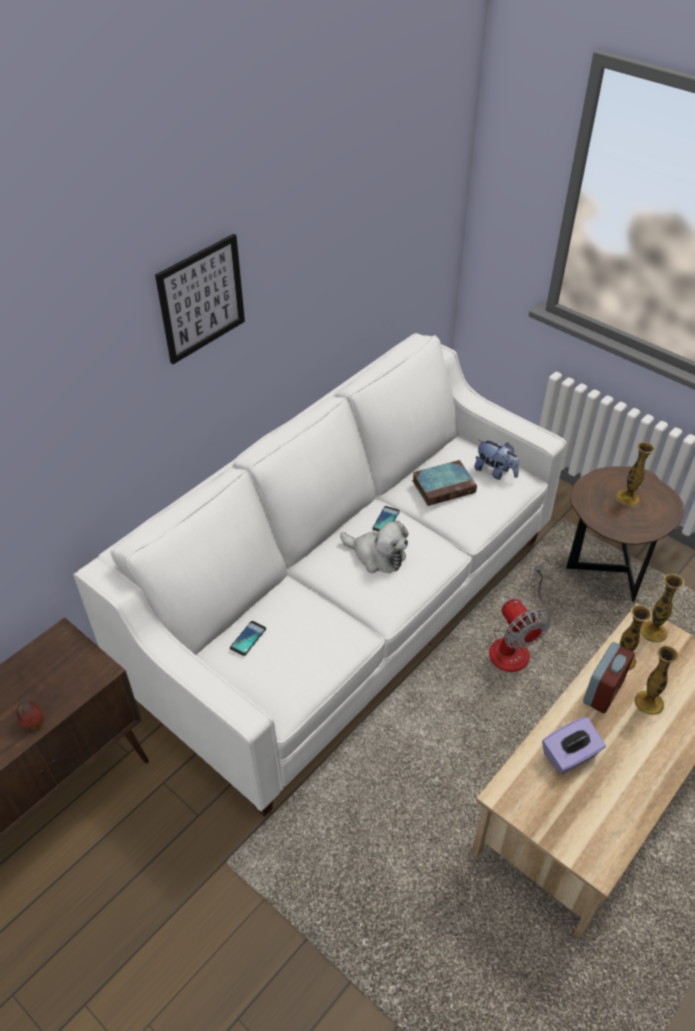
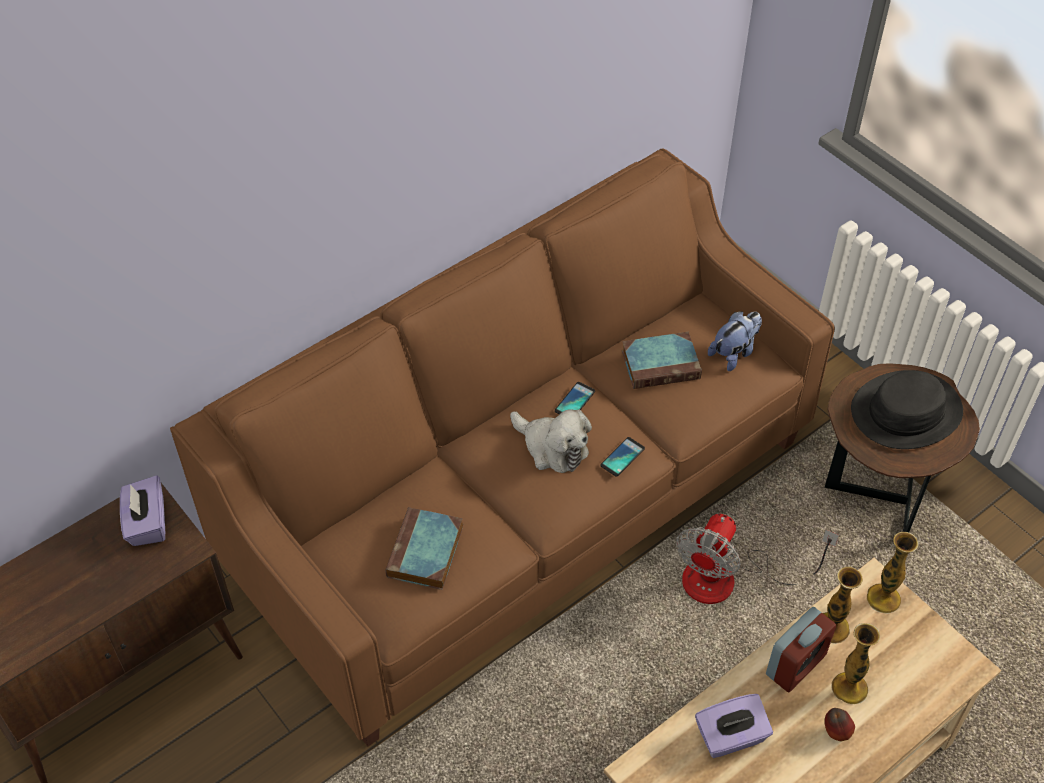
camera: 10 degrees right, 5 degrees up
apple [16,701,44,729] -> apple moved to [825,708,855,741]
white sofa [73,333,567,817] -> brown sofa [170,149,835,747]
picture [155,234,245,364] -> none
phone [230,621,266,656] -> phone moved to [600,437,645,477]
plush toy [474,439,519,480] -> plush toy turned 90 degrees counterclockwise [708,311,762,371]
fan [489,562,551,672] -> fan turned 45 degrees clockwise [676,513,839,604]
vase [616,442,655,506] -> black hat [851,370,963,449]
none -> purple tissue box [120,475,165,546]
none -> book [385,507,463,590]

